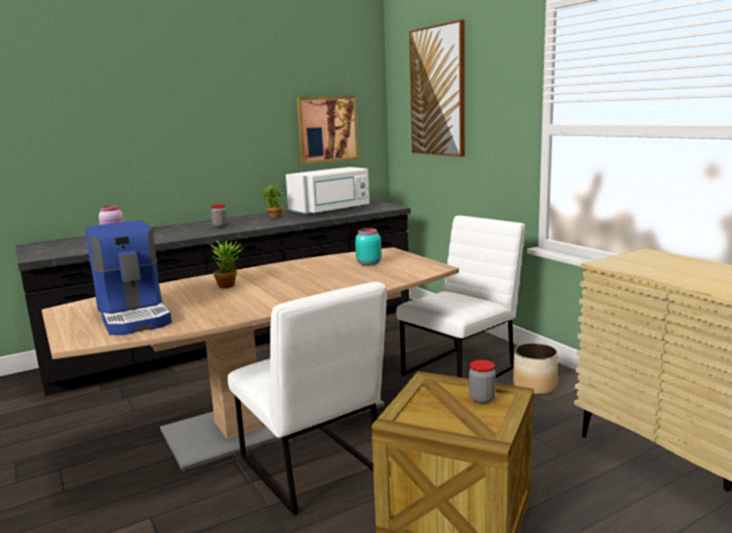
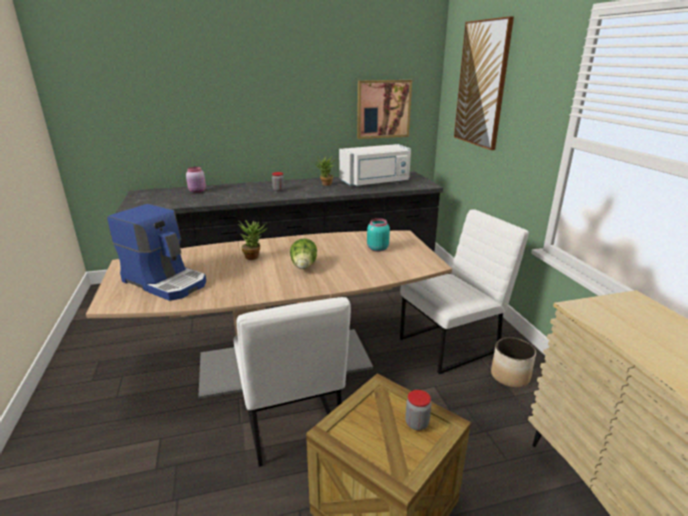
camera: 15 degrees right, 10 degrees up
coffee machine [85,220,172,335] -> coffee machine turned 45 degrees counterclockwise [107,204,206,301]
none -> lettuce [290,238,317,269]

